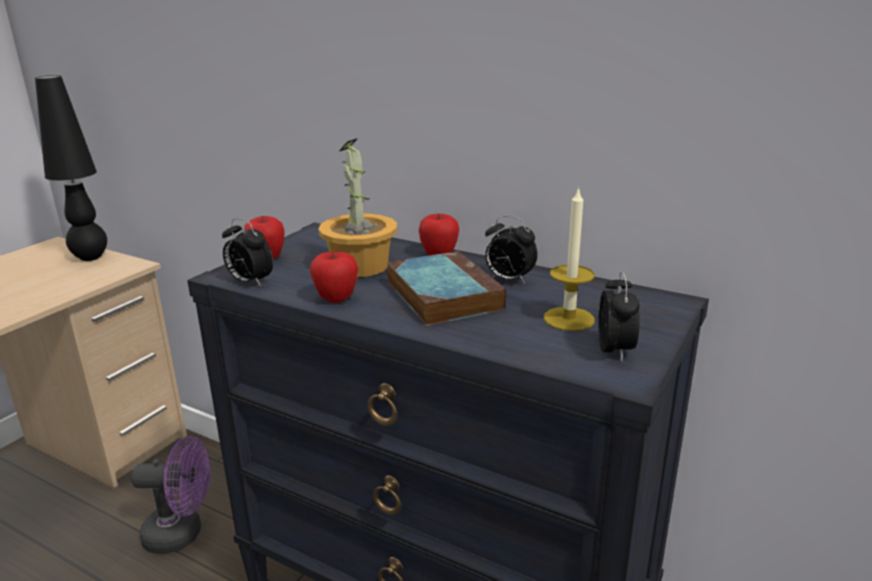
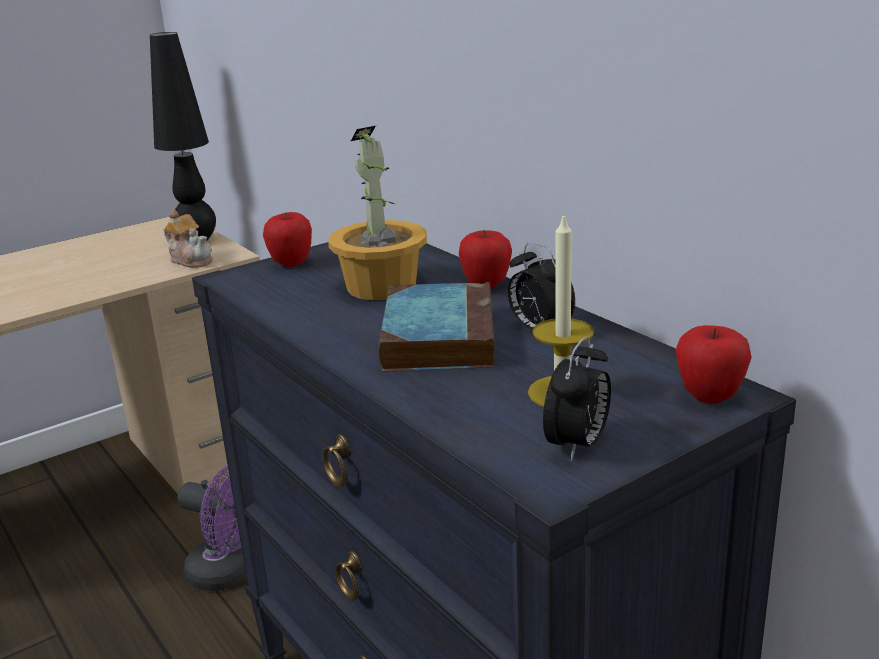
camera: 25 degrees right, 0 degrees up
alarm clock [222,218,273,287] -> none
apple [310,251,358,303] -> apple moved to [676,325,752,404]
none -> teapot [163,209,213,268]

